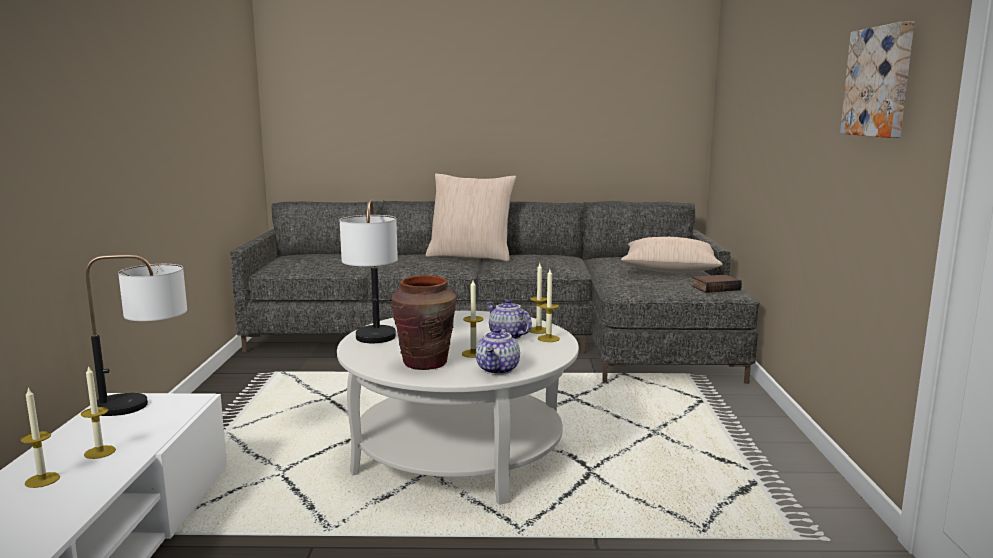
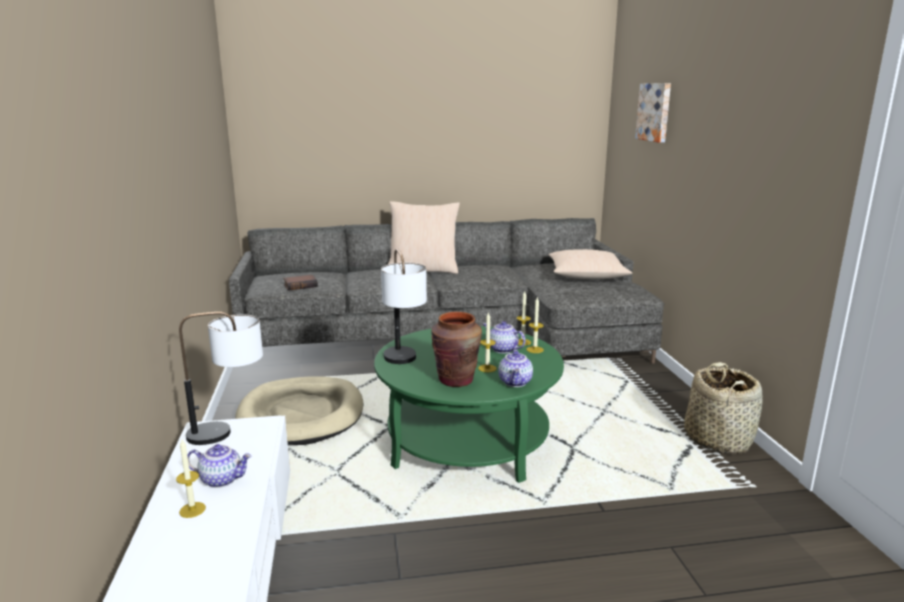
camera: 10 degrees left, 5 degrees up
candle [81,365,116,459] -> teapot [187,444,252,488]
white coffee table [337,311,579,505] -> green coffee table [374,326,564,483]
book [692,274,742,293] -> book moved to [283,275,318,291]
picture [840,21,915,138] -> picture moved to [635,83,671,143]
none -> beige dog bed [235,376,363,445]
none -> basket [684,362,763,454]

